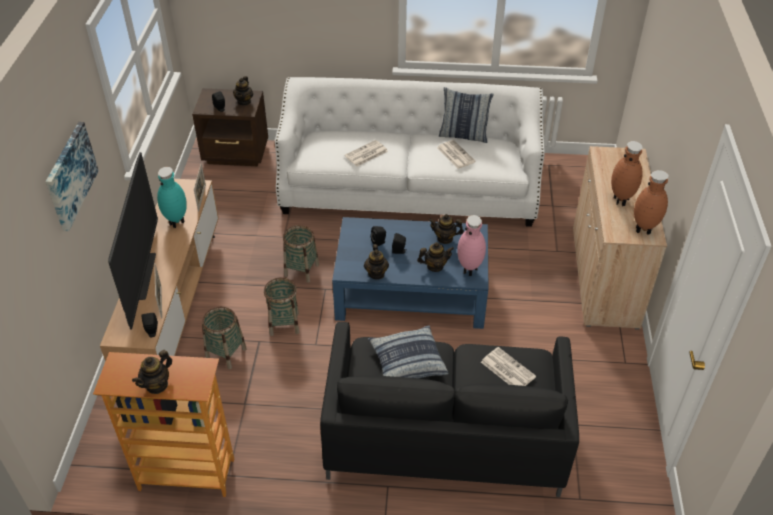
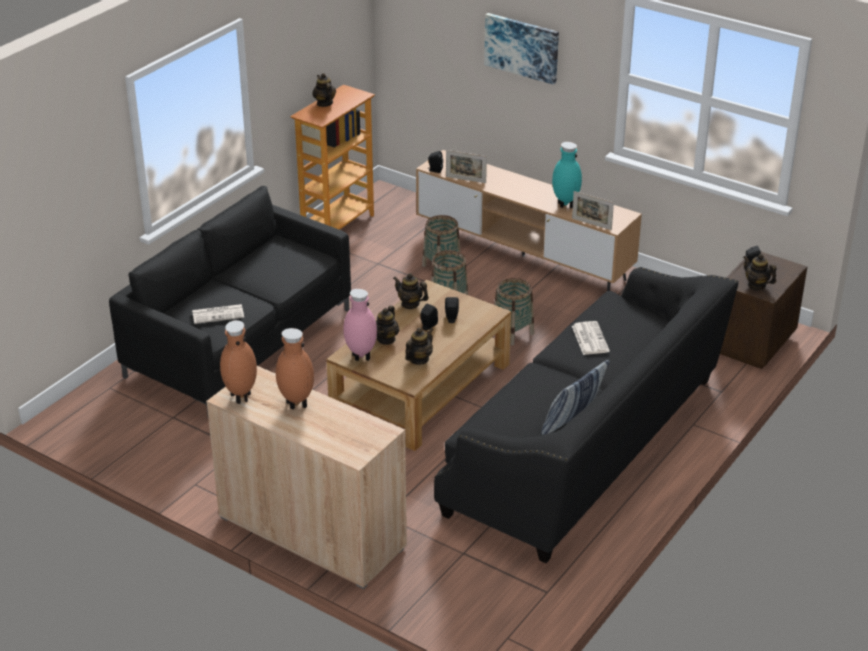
camera: 120 degrees right, 10 degrees down
television [108,152,158,329] -> none
white sofa [275,77,545,227] -> black sofa [434,267,739,563]
blue coffee table [332,217,488,329] -> brown coffee table [326,280,511,451]
pillow [368,326,449,379] -> none
newspaper [437,140,476,169] -> none

